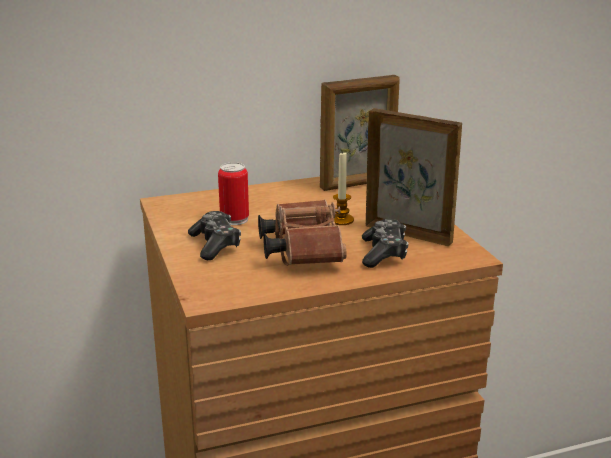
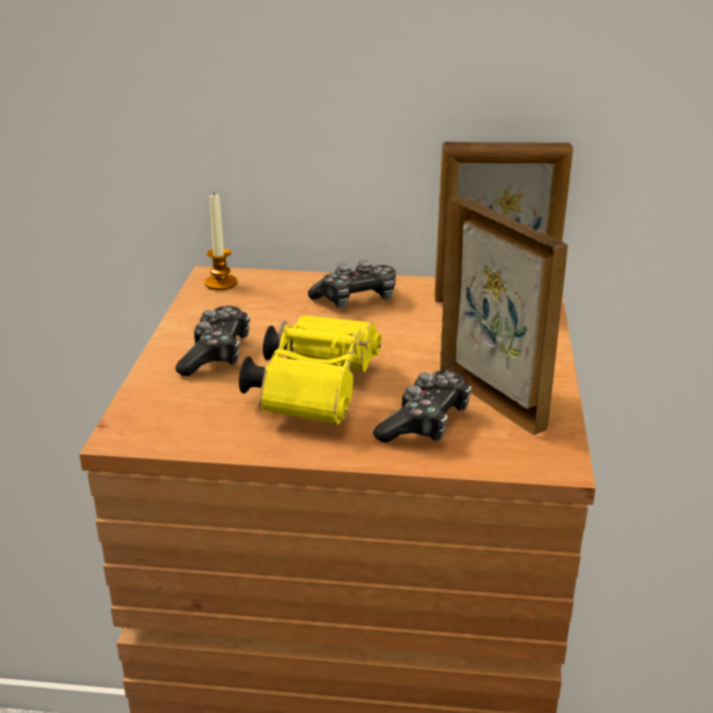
camera: 25 degrees right, 5 degrees up
can [218,162,249,225] -> none
brown binoculars [258,199,347,266] -> yellow binoculars [239,315,381,424]
candle [333,153,354,225] -> candle moved to [205,194,237,290]
none -> game controller [308,260,396,308]

